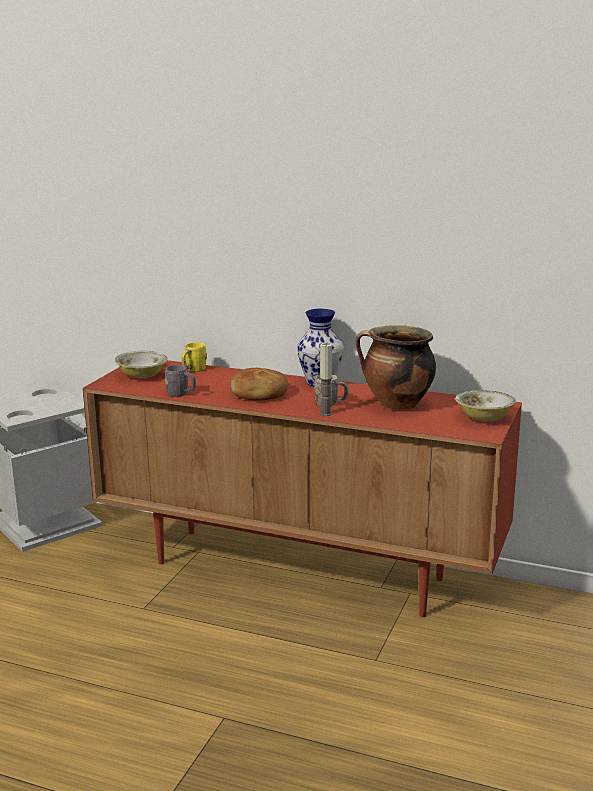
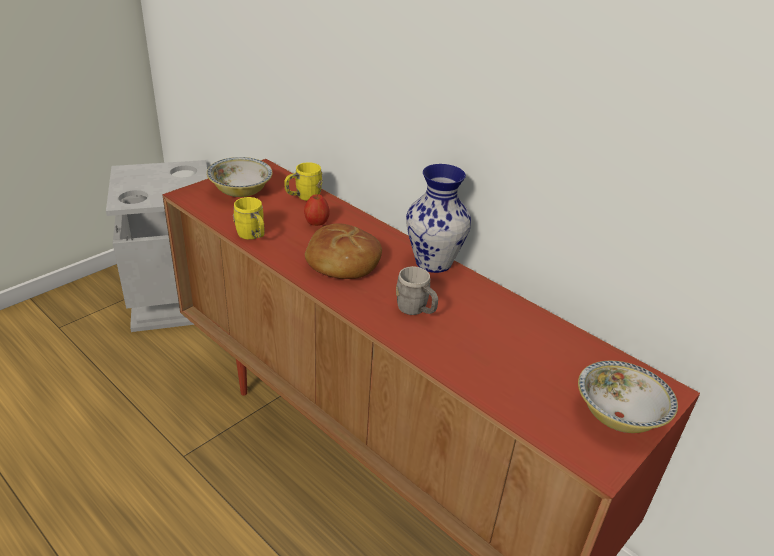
camera: 20 degrees right, 15 degrees up
grey mug [165,365,196,397] -> yellow mug [233,197,265,240]
candle [319,343,332,416] -> none
cooking pot [356,325,436,410] -> none
none -> apple [304,195,330,226]

